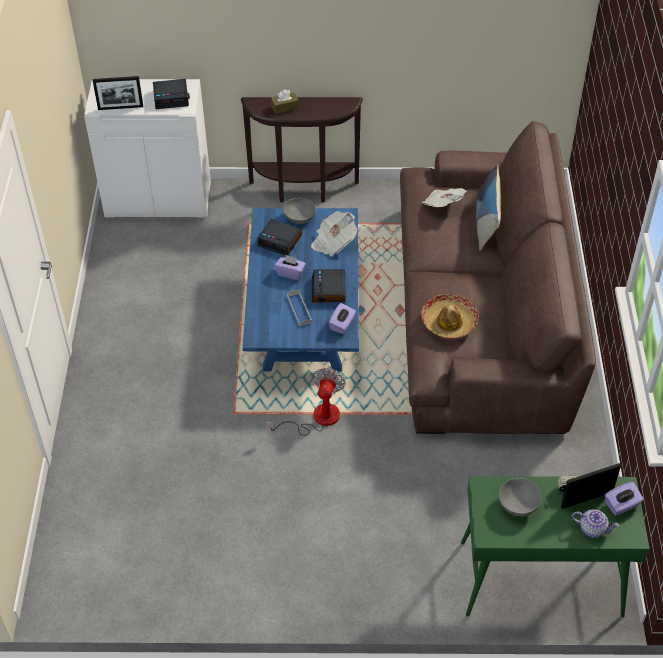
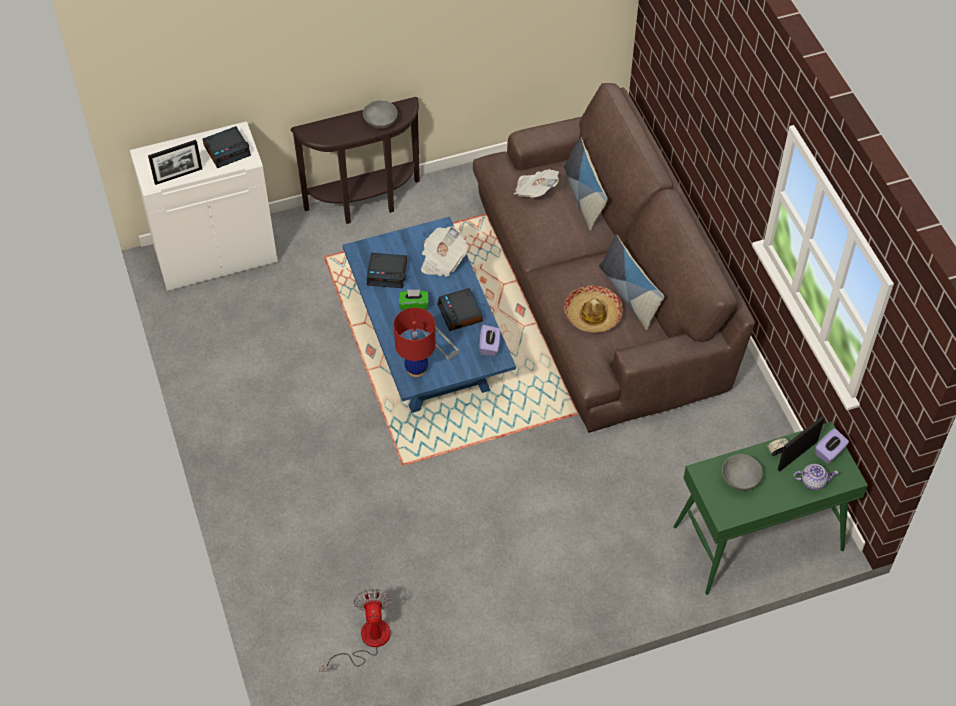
camera: 20 degrees left, 5 degrees up
fan [266,368,346,436] -> fan moved to [319,589,392,672]
brown tissue box [271,90,299,114] -> none
purple tissue box [275,255,306,280] -> green tissue box [399,289,429,311]
grey bowl [283,198,316,224] -> grey bowl moved to [363,100,397,129]
none -> red table lamp [394,308,436,377]
none -> pillow [599,234,664,330]

